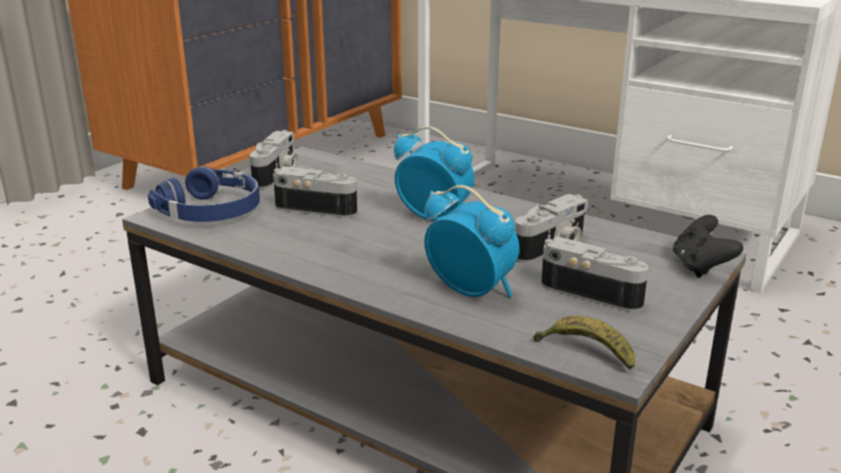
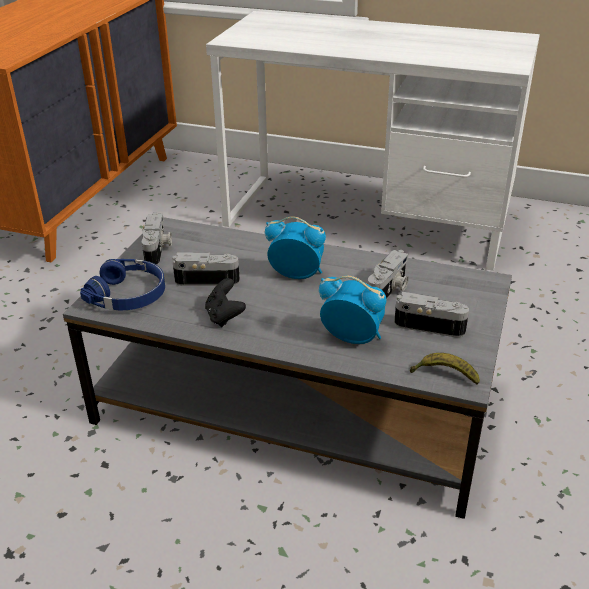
camera: 15 degrees left, 10 degrees up
black game controller [673,215,743,278] -> black game controller moved to [205,278,246,327]

